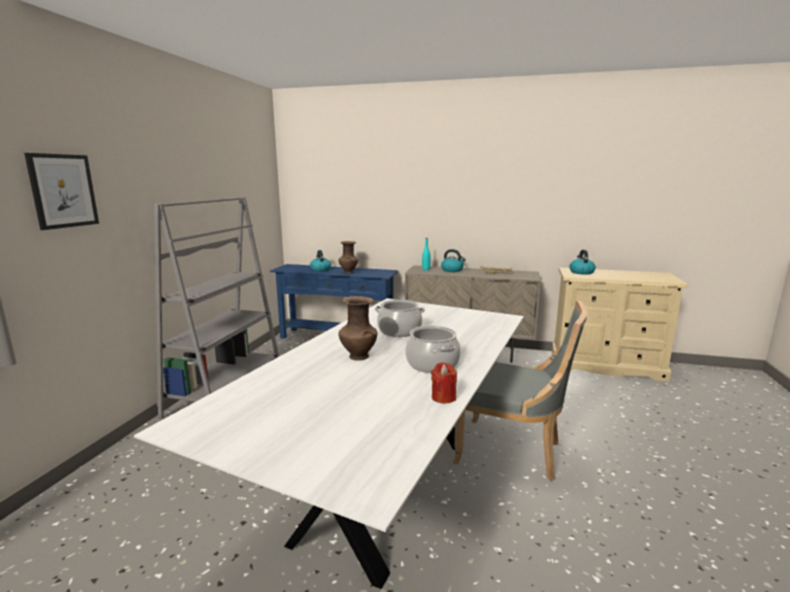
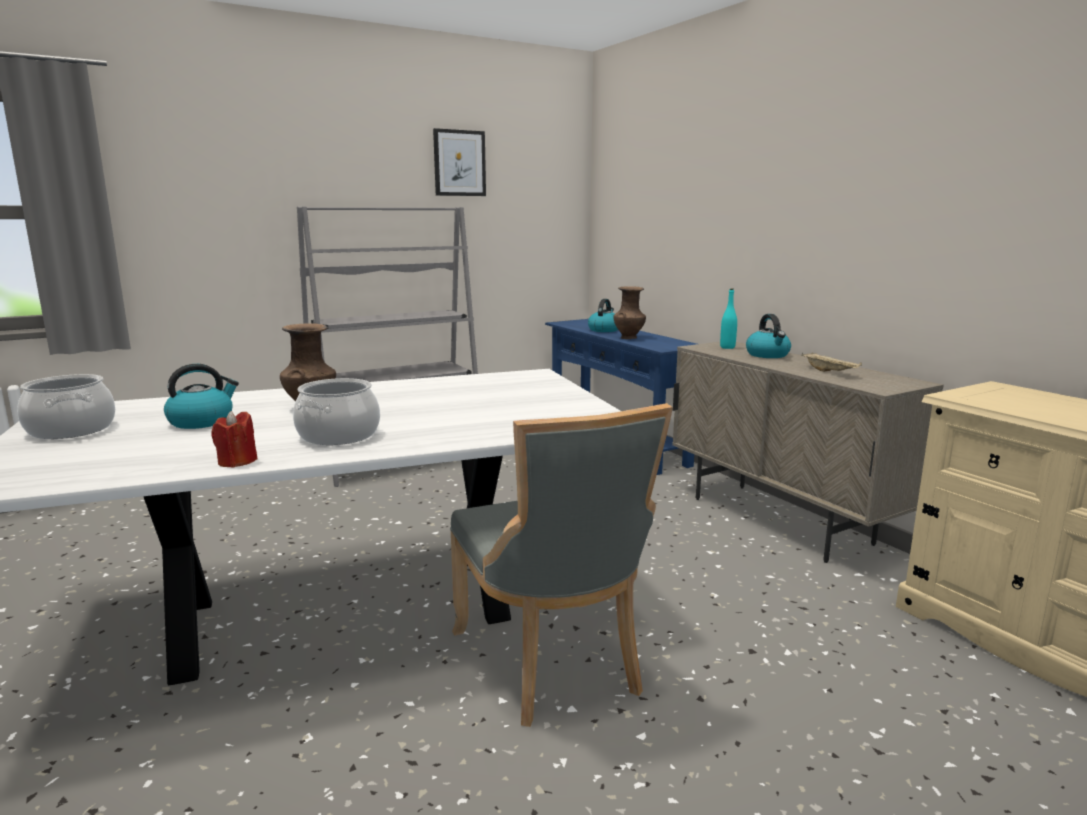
camera: 45 degrees right, 0 degrees up
picture [24,153,99,230] -> picture moved to [433,128,486,196]
cooking pot [375,300,425,337] -> cooking pot moved to [17,374,115,439]
kettle [569,250,596,275] -> kettle moved to [164,364,239,429]

